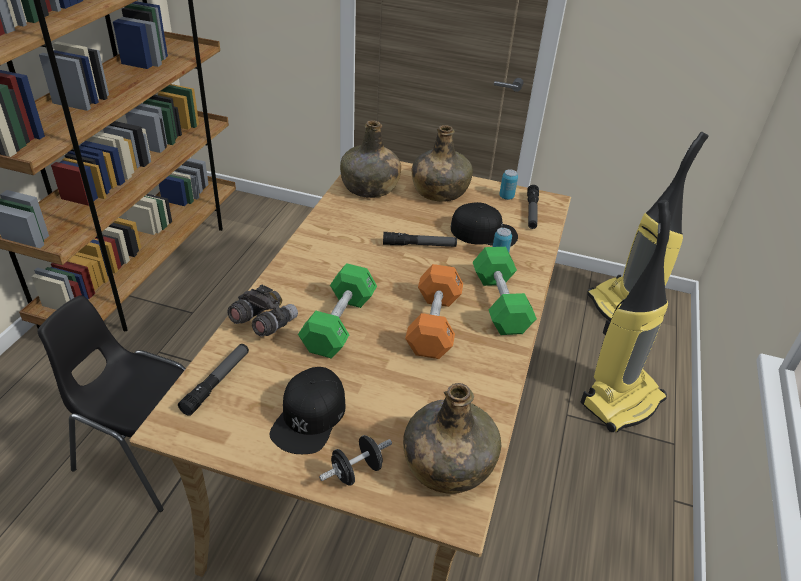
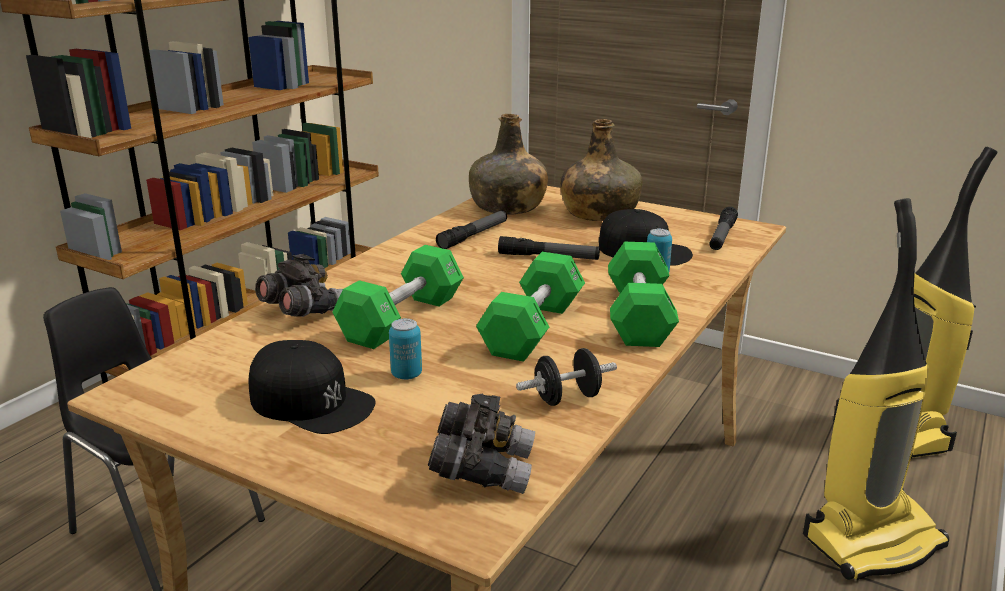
camera: 15 degrees right, 15 degrees down
flashlight [178,344,249,416] -> flashlight moved to [436,211,507,249]
black cap [270,367,345,454] -> black cap turned 90 degrees counterclockwise [248,340,375,434]
black dumbbell [319,435,392,486] -> black dumbbell moved to [516,348,617,406]
green bottle [403,383,501,494] -> grey binoculars [428,394,535,494]
orange dumbbell [405,264,463,359] -> green dumbbell [476,252,585,362]
can [499,169,518,200] -> can moved to [389,318,422,380]

